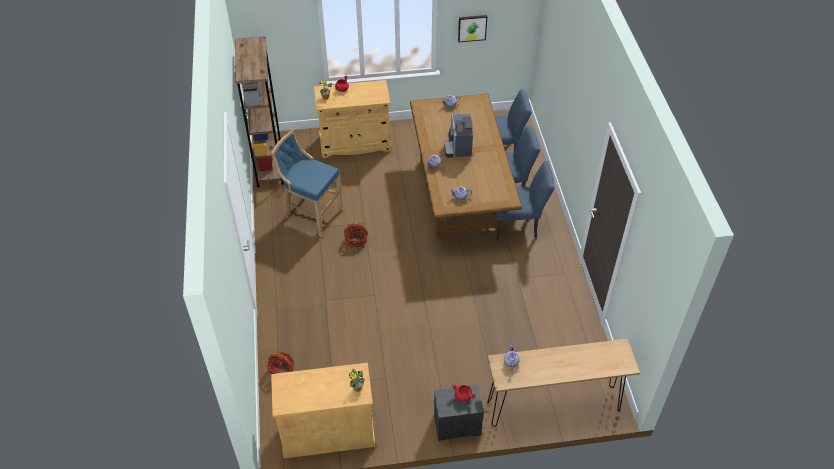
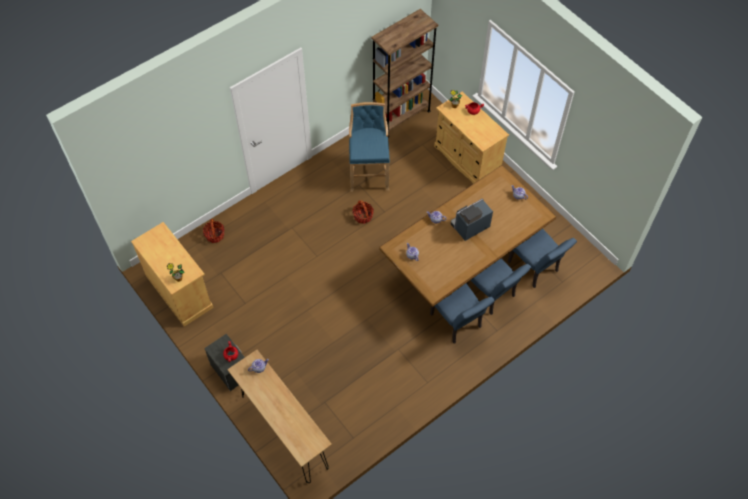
camera: 60 degrees right, 10 degrees up
picture [458,15,487,42] -> none

